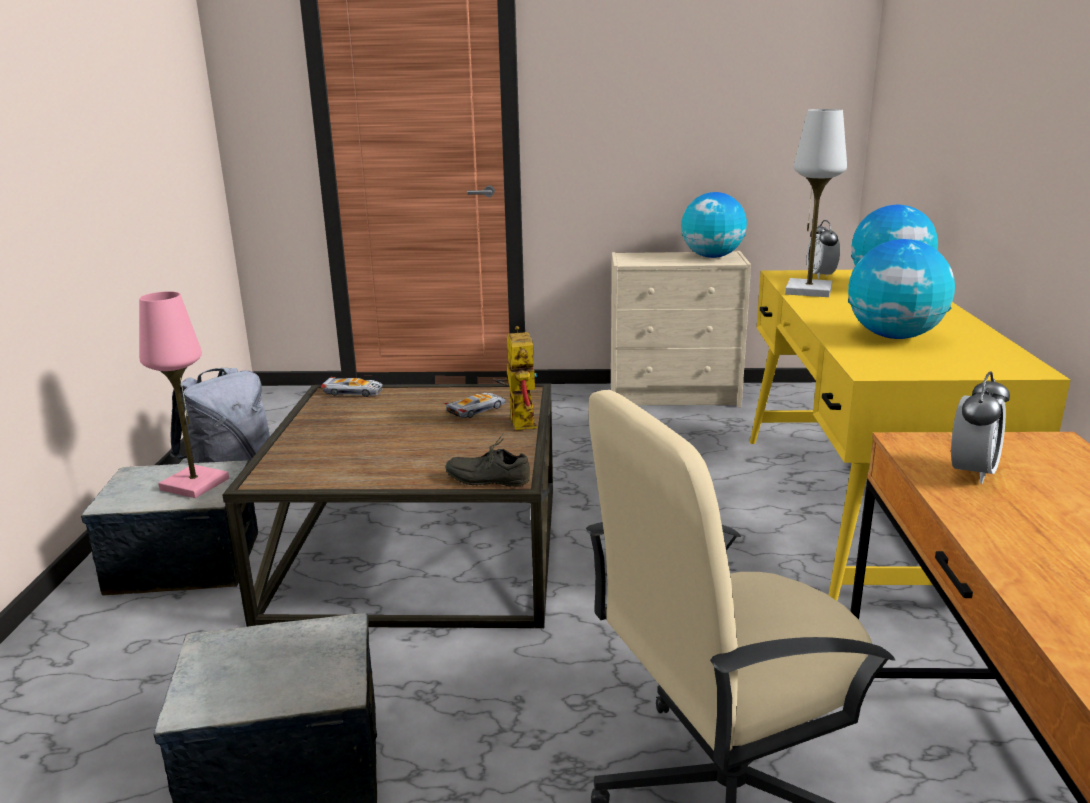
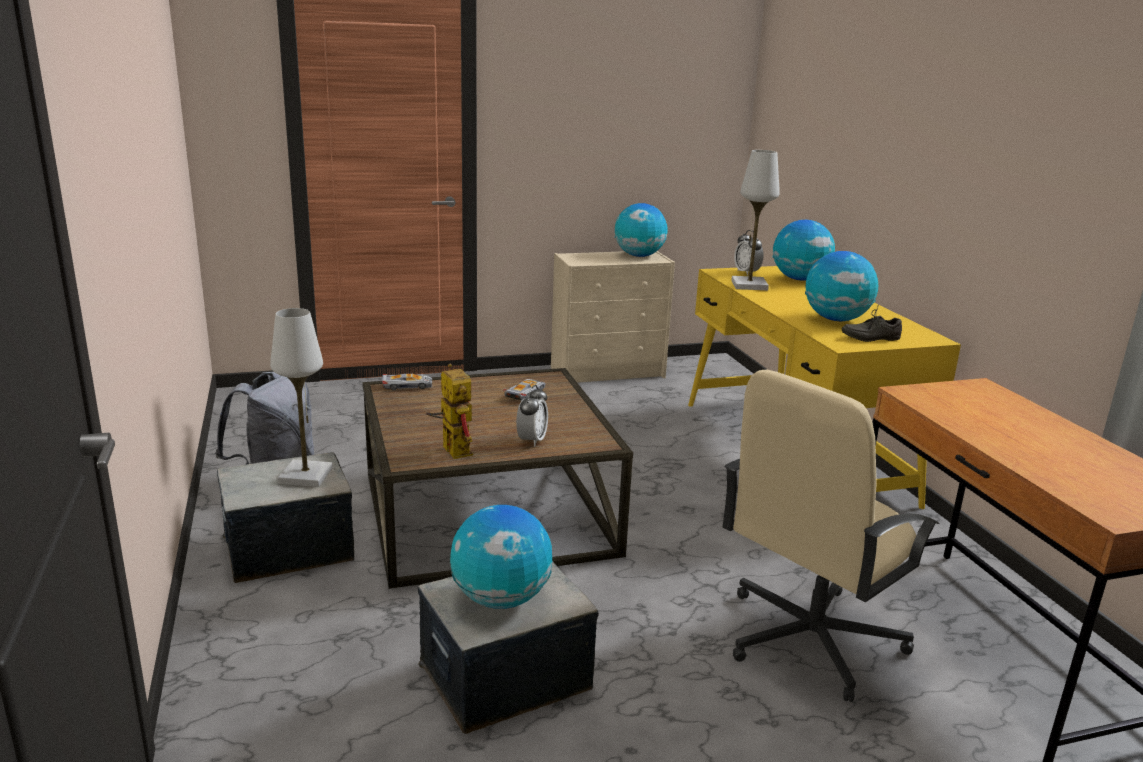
camera: 20 degrees left, 0 degrees up
pink table lamp [139,291,229,498] -> white table lamp [270,308,333,487]
grey shoe [445,433,530,487] -> grey shoe moved to [842,307,902,342]
toy robot [493,326,537,430] -> toy robot moved to [426,364,473,459]
alarm clock [951,372,1010,484] -> alarm clock moved to [516,385,548,447]
none -> globe [450,505,552,609]

